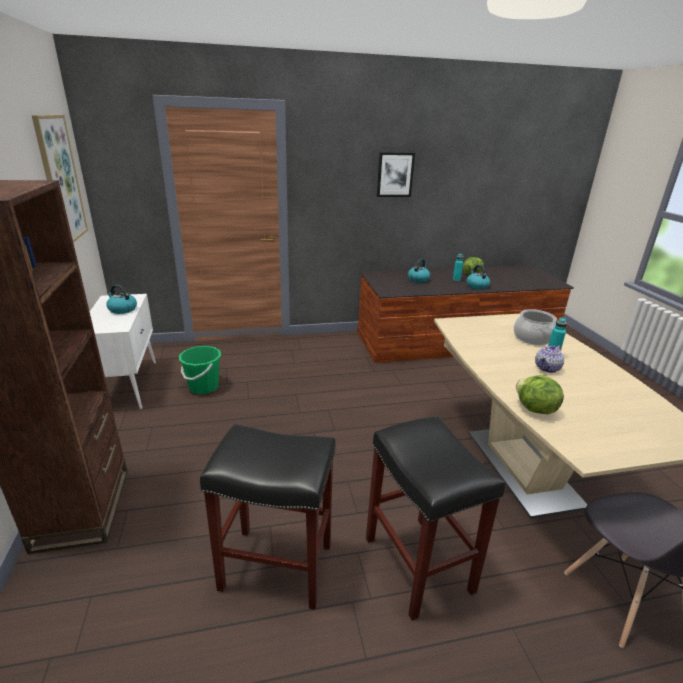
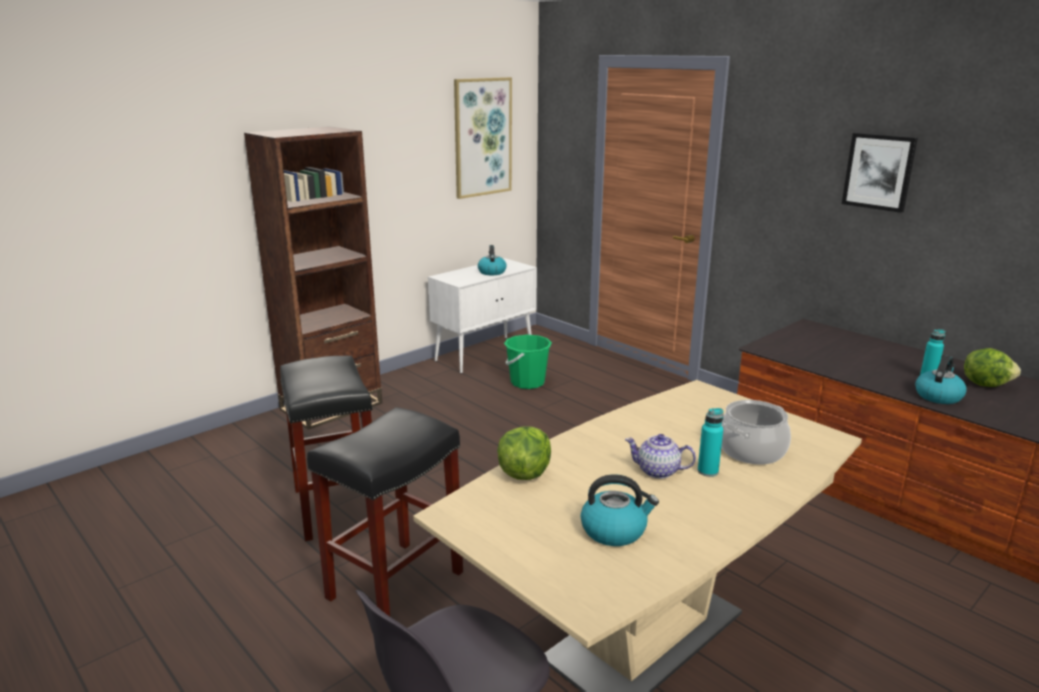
camera: 60 degrees right, 5 degrees down
kettle [408,259,430,283] -> kettle moved to [581,474,659,546]

